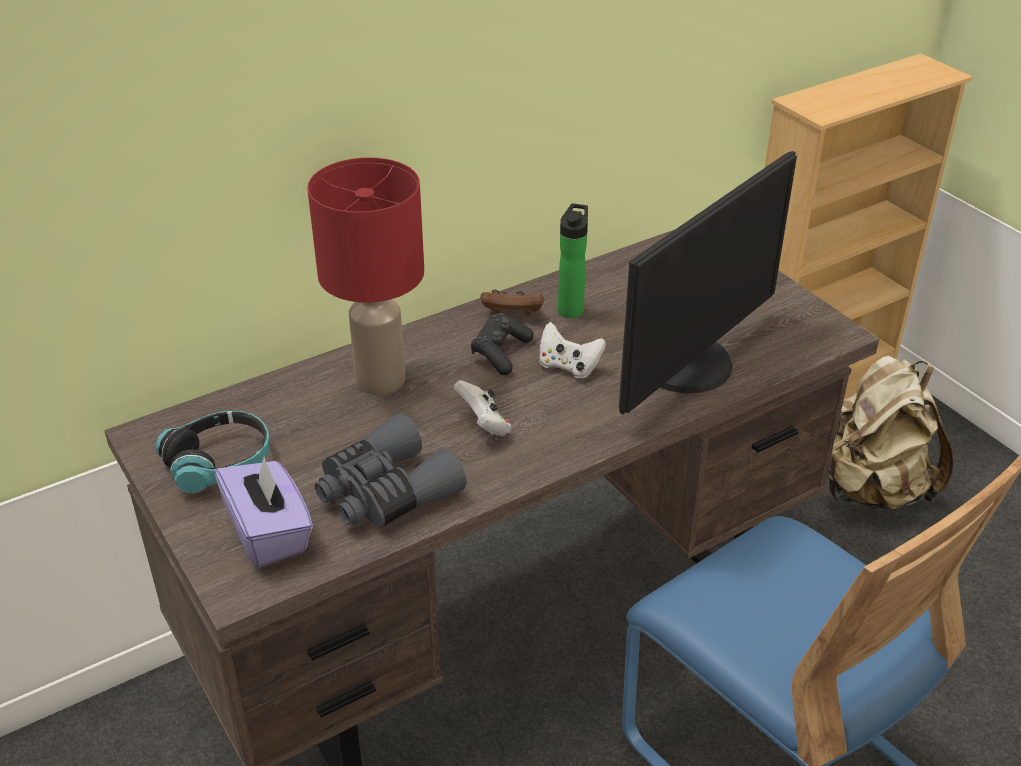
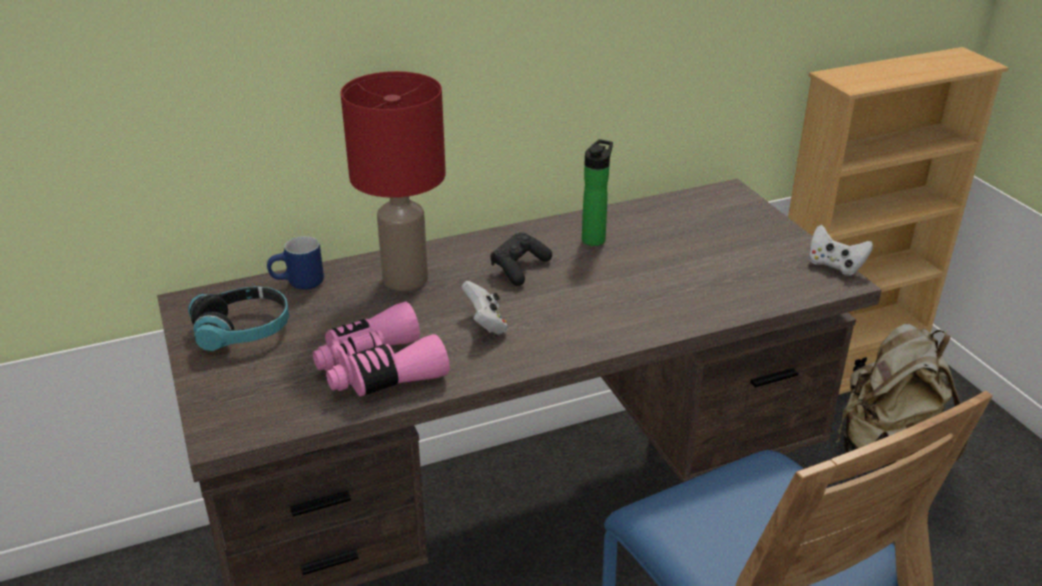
camera: 10 degrees right, 5 degrees down
purple tissue box [215,454,313,568] -> none
grey binoculars [315,413,466,528] -> pink binoculars [312,302,450,397]
brown game controller [480,290,544,316] -> none
white game controller [539,322,606,379] -> white game controller moved to [808,225,873,276]
monitor [619,151,797,414] -> none
none -> blue mug [267,236,324,290]

